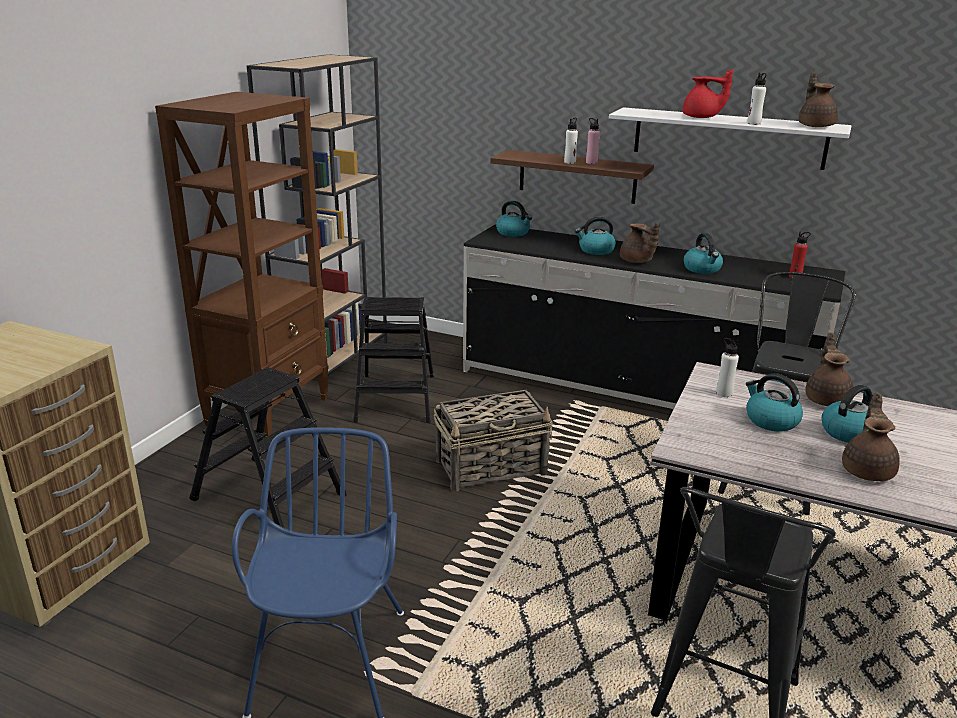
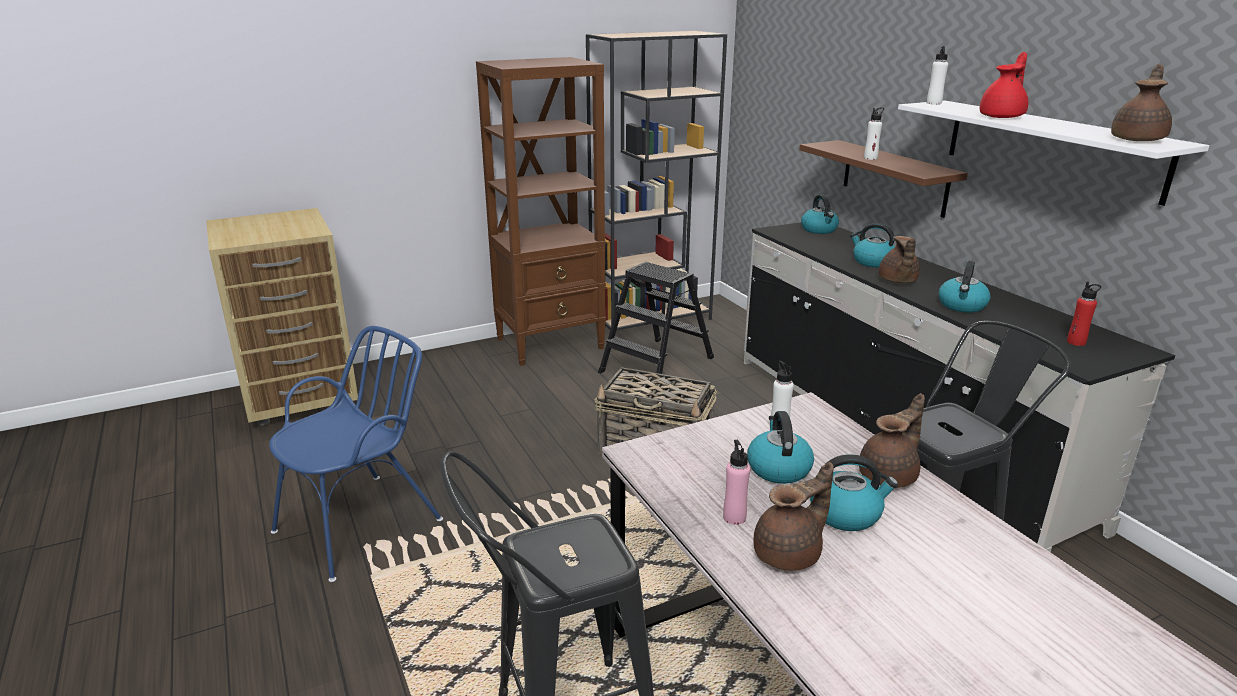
camera: 40 degrees right, 0 degrees up
black step ladder [189,367,347,528] -> none
pink bottle [586,118,600,164] -> pink bottle moved to [723,440,750,525]
red teapot [683,69,733,118] -> red teapot turned 105 degrees counterclockwise [980,52,1028,118]
white bottle [747,73,767,125] -> white bottle moved to [927,46,948,105]

